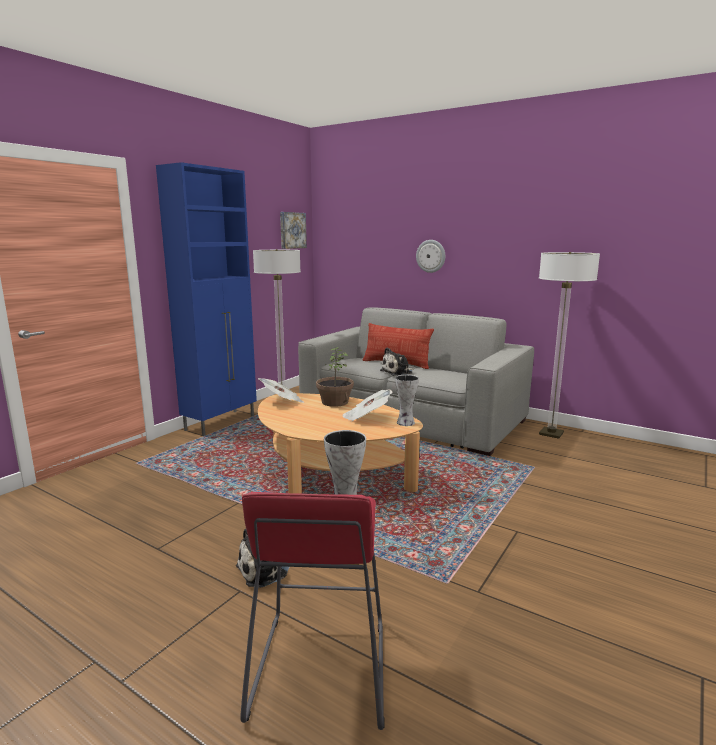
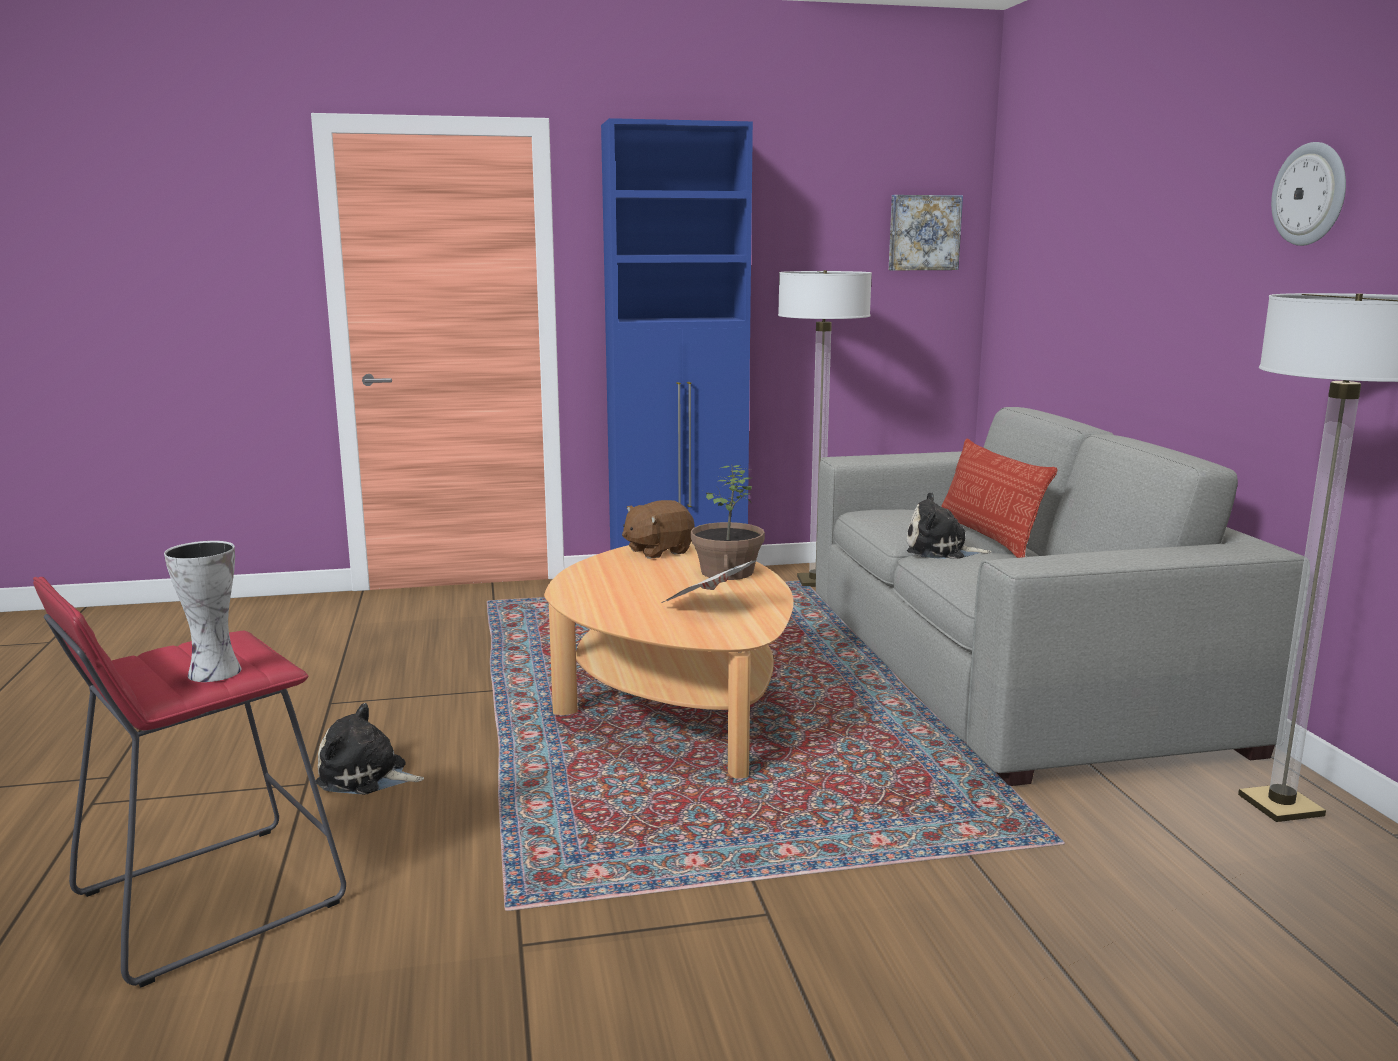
camera: 45 degrees right, 0 degrees up
newspaper [258,378,304,403] -> brown plush toy [622,500,695,559]
vase [395,375,419,426] -> none
wall clock [416,240,445,273] -> wall clock moved to [1271,142,1346,246]

